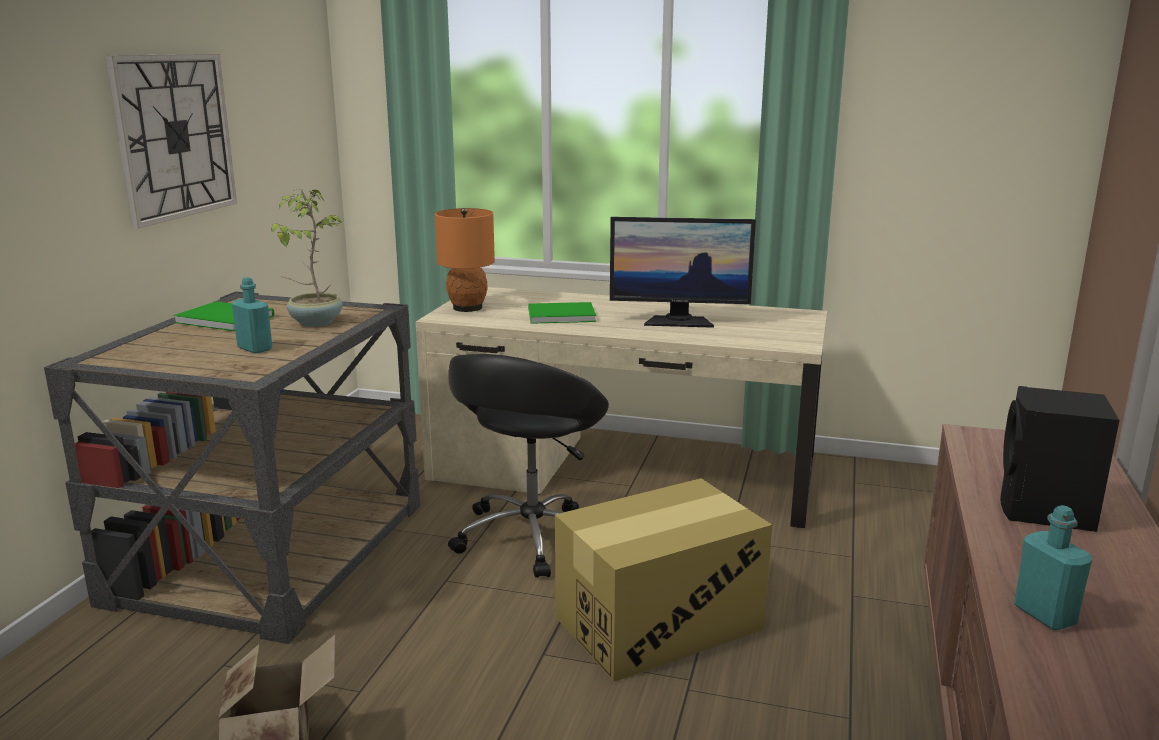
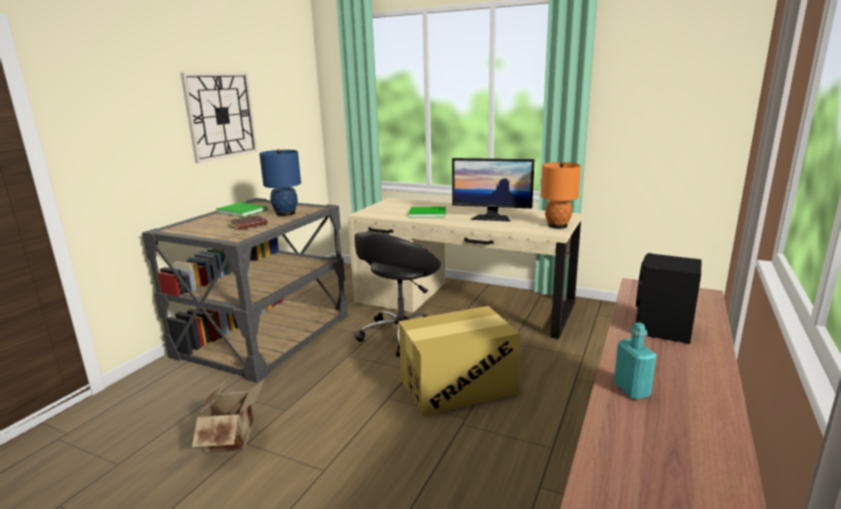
camera: 10 degrees right, 0 degrees up
turquoise bottle [232,277,272,354] -> brown book [228,215,268,230]
potted plant [271,189,343,327] -> blue table lamp [259,149,301,216]
orange table lamp [435,208,495,312] -> orange table lamp moved to [541,162,581,229]

